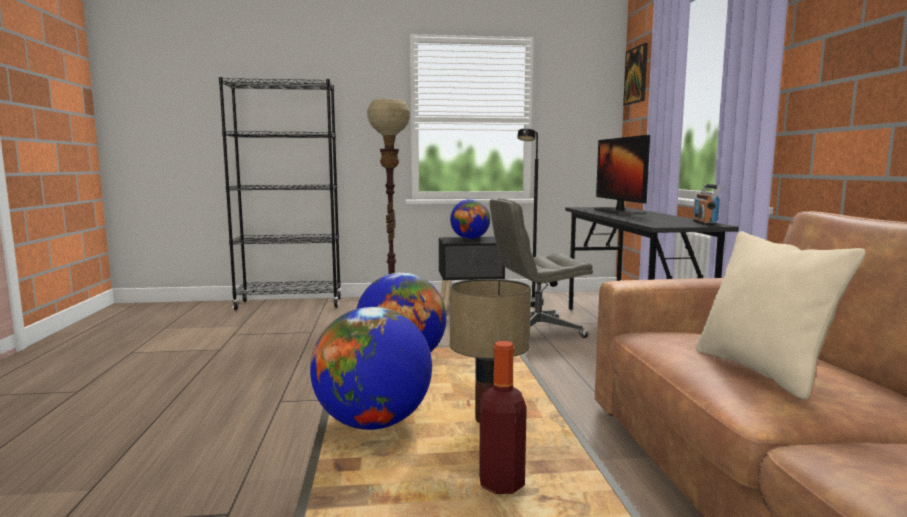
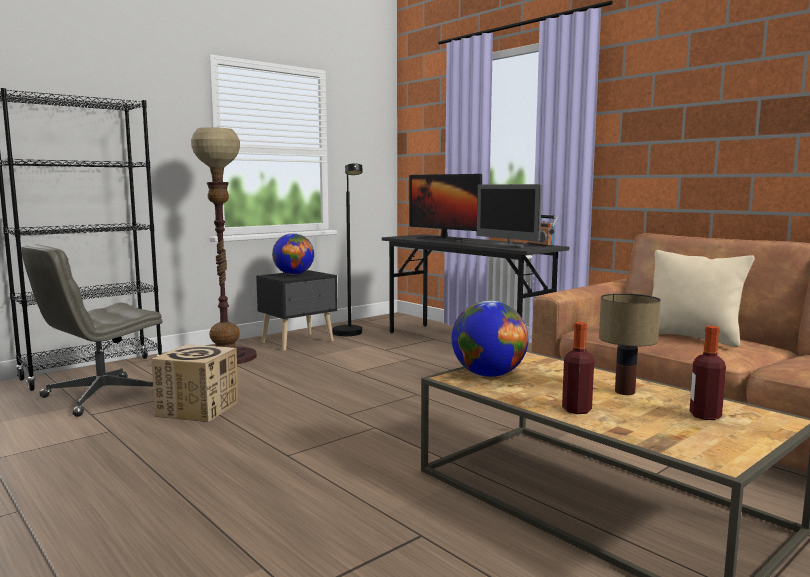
camera: 35 degrees left, 0 degrees up
globe [310,307,432,430] -> bottle [562,322,594,414]
grey office chair [490,198,593,338] -> grey office chair moved to [21,244,162,417]
picture [623,43,648,106] -> none
none -> cardboard box [151,344,238,422]
none -> monitor [476,184,542,248]

